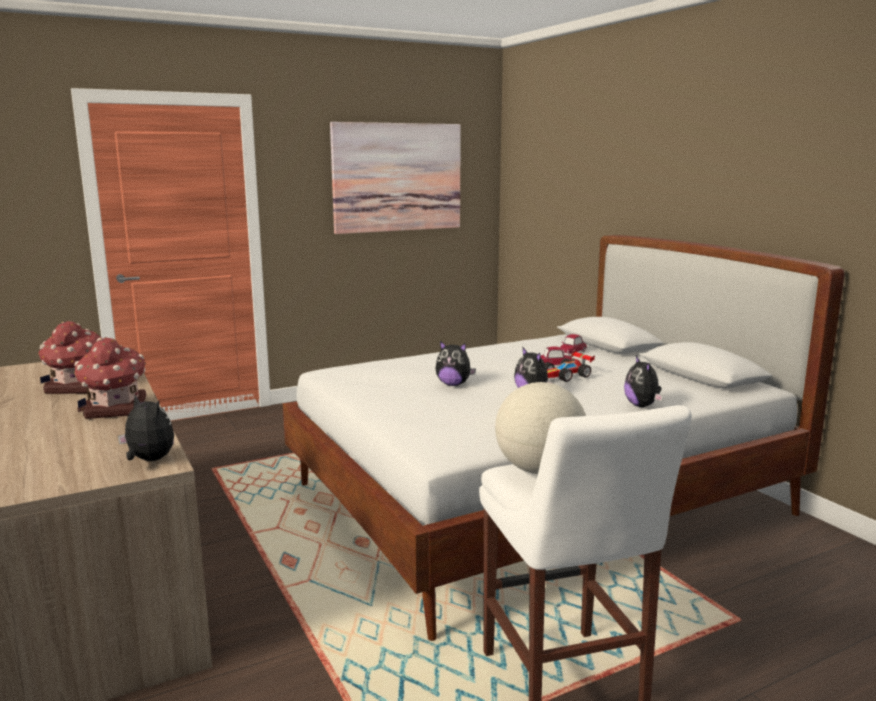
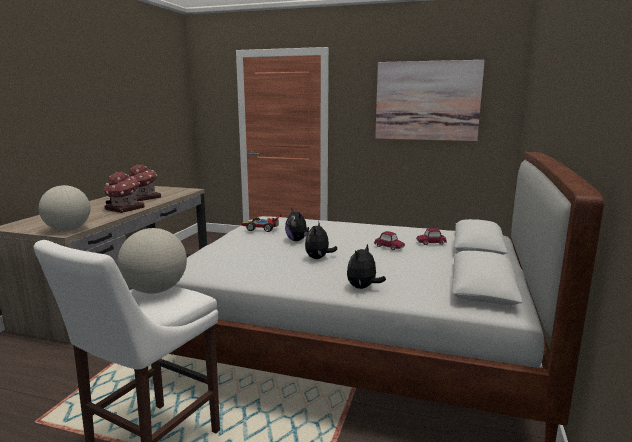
camera: 45 degrees right, 0 degrees up
plush toy [118,395,174,461] -> globe [39,185,90,231]
toy car [545,350,595,382] -> toy car moved to [241,214,281,232]

